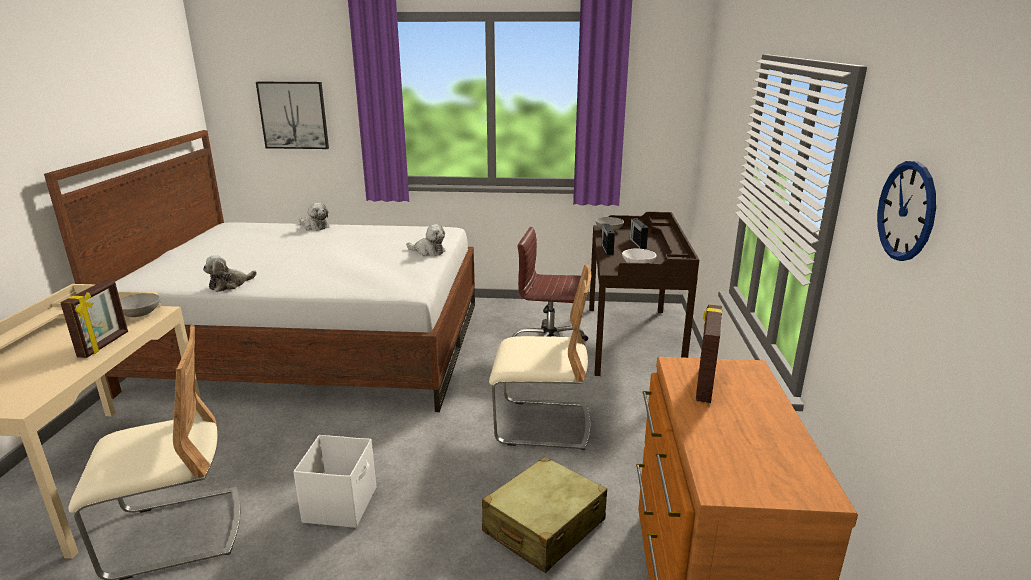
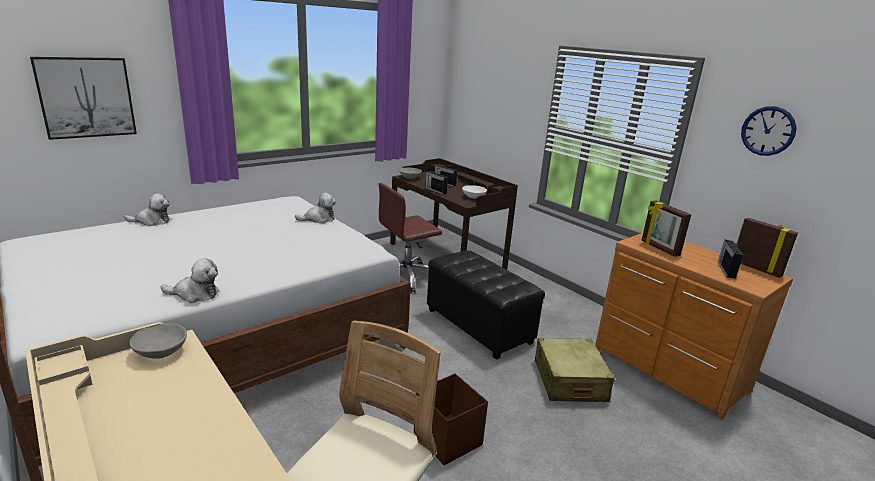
camera: 45 degrees left, 0 degrees up
picture frame [60,280,128,358] -> picture frame moved to [736,218,798,278]
plush toy [203,255,257,292] -> plush toy turned 90 degrees counterclockwise [160,259,219,303]
white storage box [293,435,376,528] -> brown storage box [414,373,488,465]
beige chair [489,264,591,450] -> black ottoman [427,250,545,360]
none -> radio [718,240,743,279]

